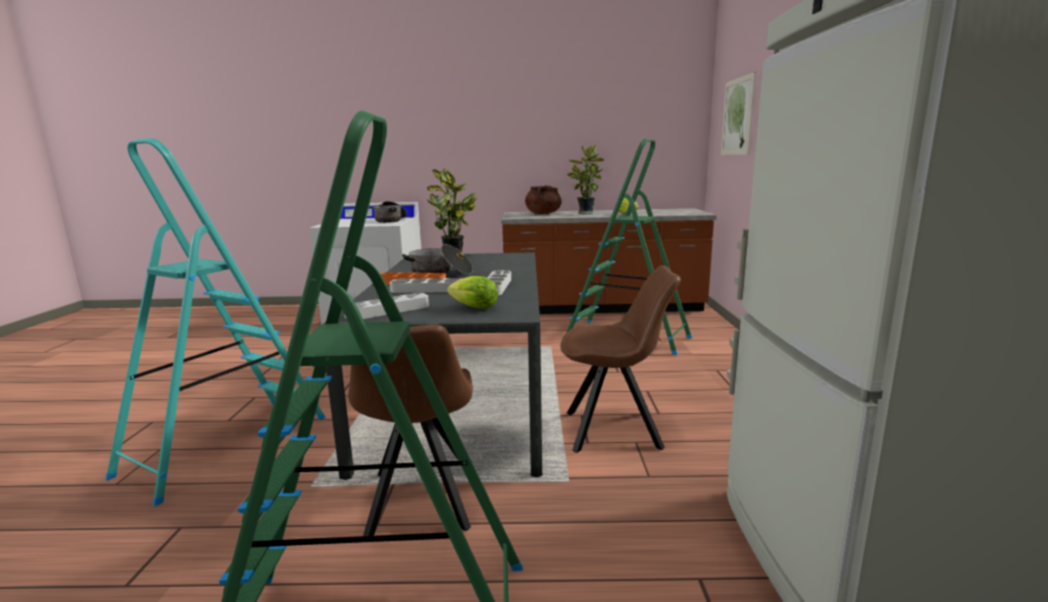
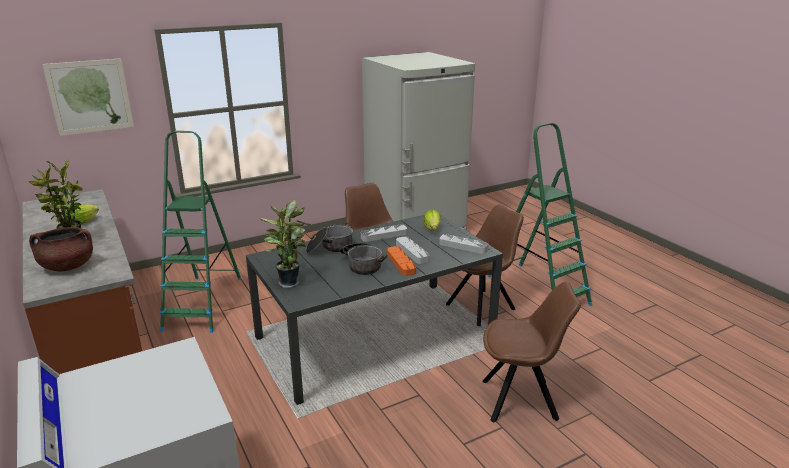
camera: 120 degrees left, 10 degrees up
turquoise step ladder [105,138,325,506] -> brown chair [482,282,581,423]
cooking pot [373,201,407,223] -> cooking pot moved to [306,222,353,253]

